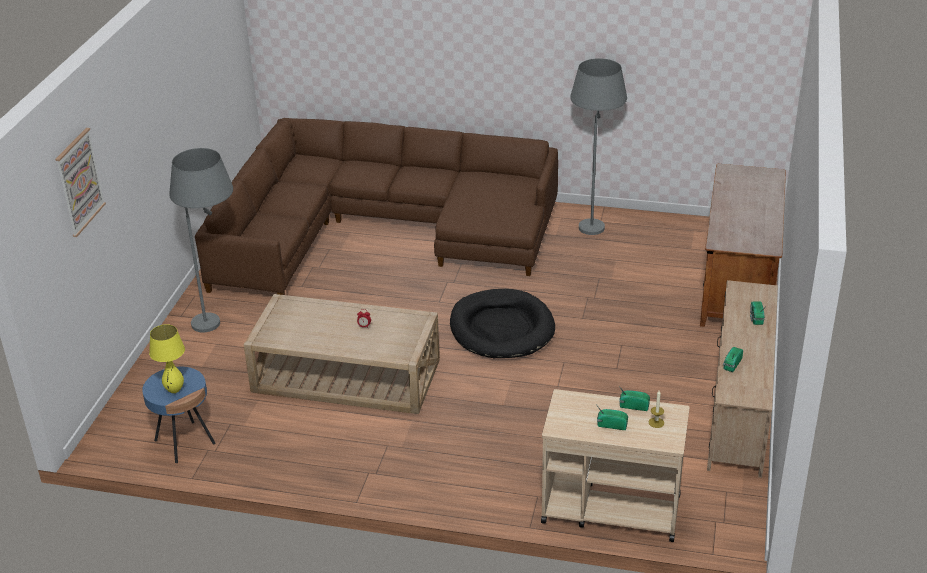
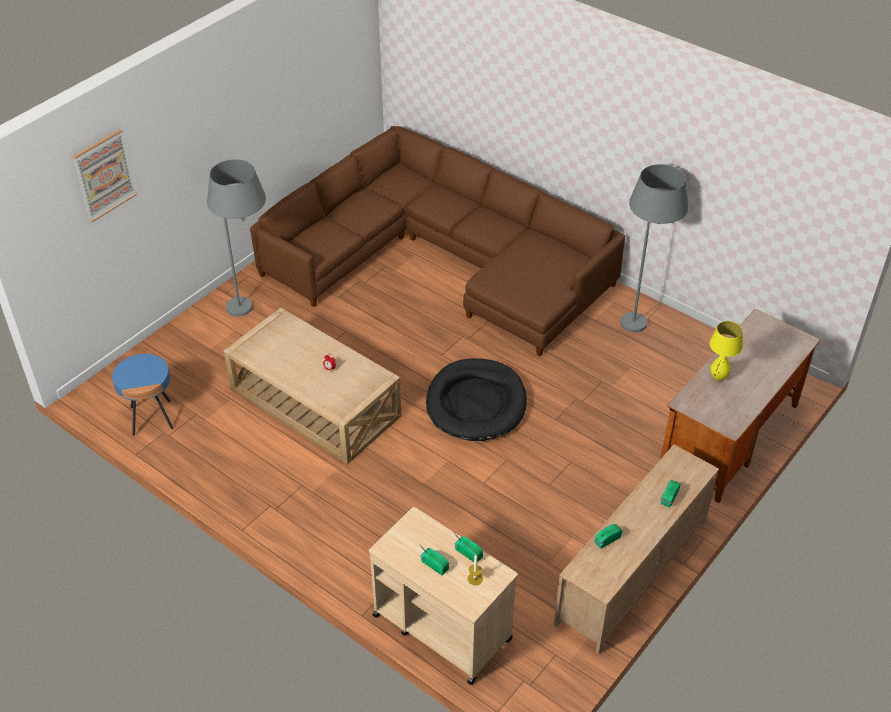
camera: 25 degrees right, 10 degrees up
yellow table lamp [149,324,185,393] -> yellow table lamp moved to [710,321,743,381]

